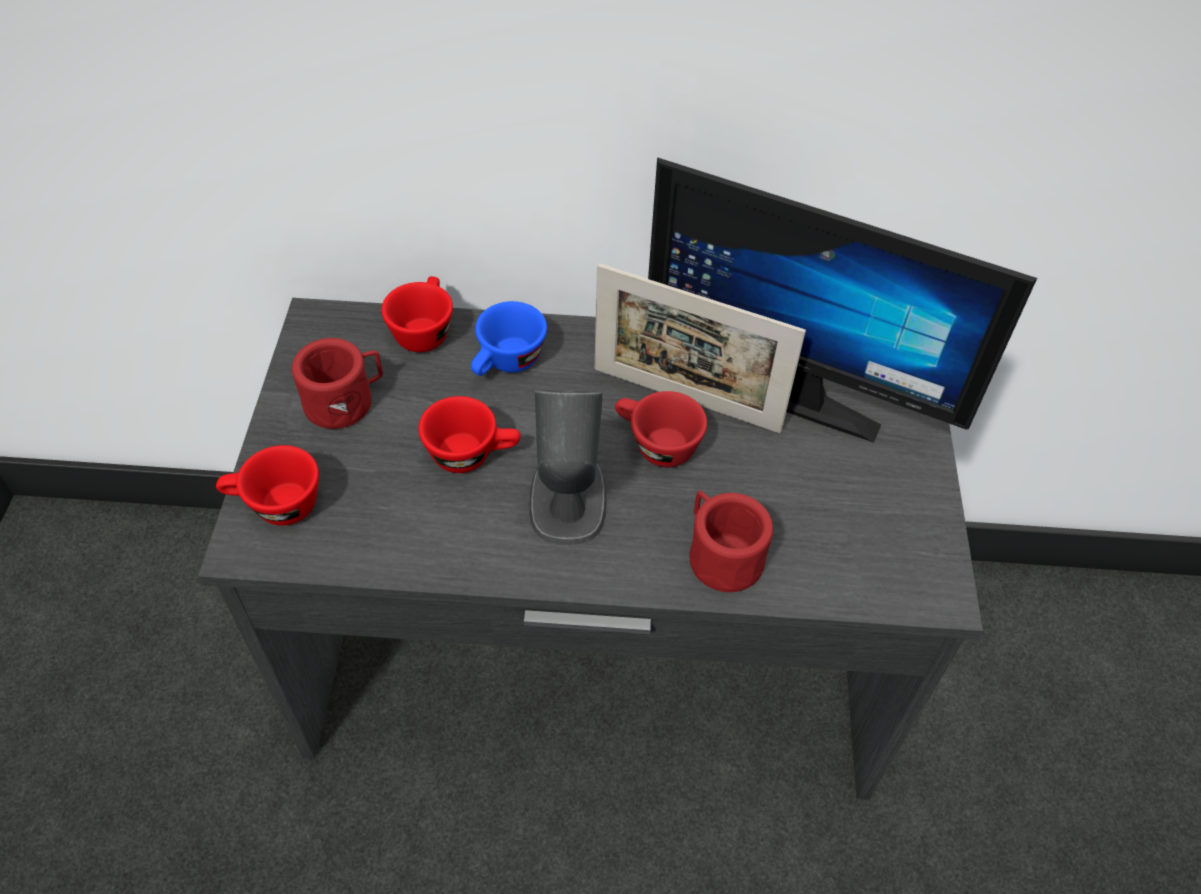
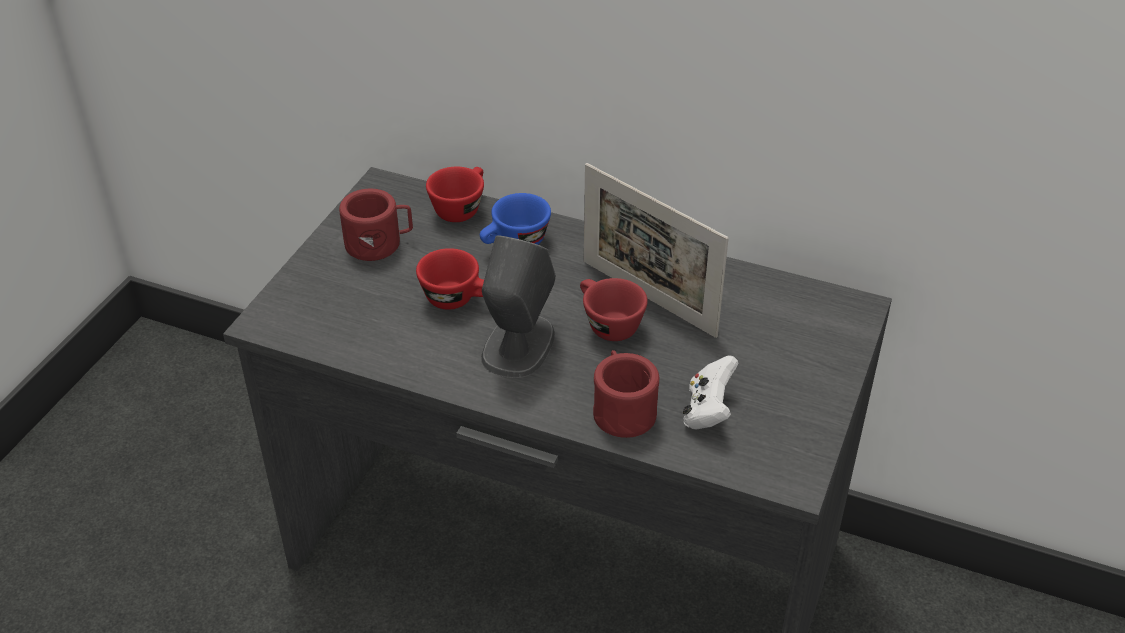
camera: 20 degrees right, 10 degrees down
red cup [216,445,319,526] -> none
monitor [648,157,1037,443] -> none
none -> white game controller [683,355,739,429]

